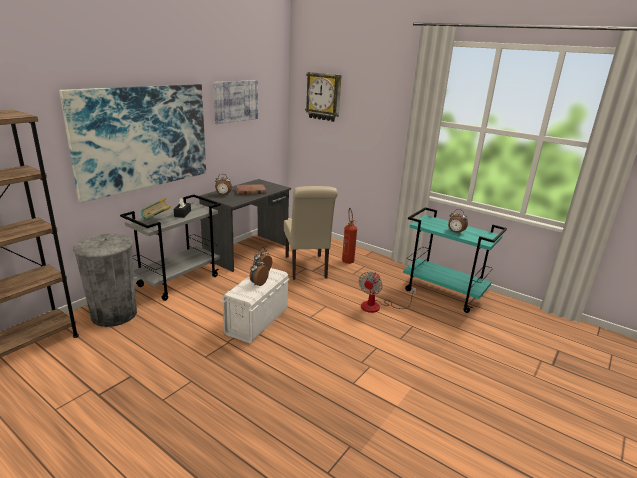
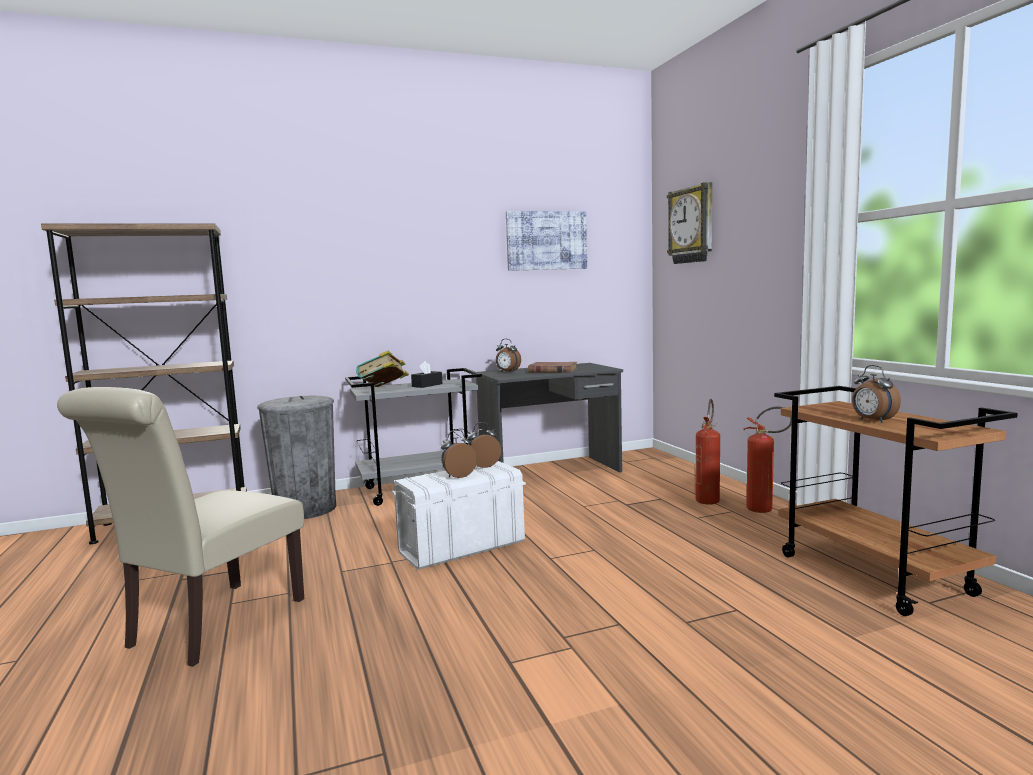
camera: 35 degrees right, 15 degrees down
picture [59,84,206,202] -> none
beige chair [284,186,338,280] -> beige chair moved to [57,387,304,667]
fan [359,272,417,313] -> none
turquoise cart [403,207,507,313] -> brown cart [774,386,1018,616]
none -> fire extinguisher [743,407,792,513]

